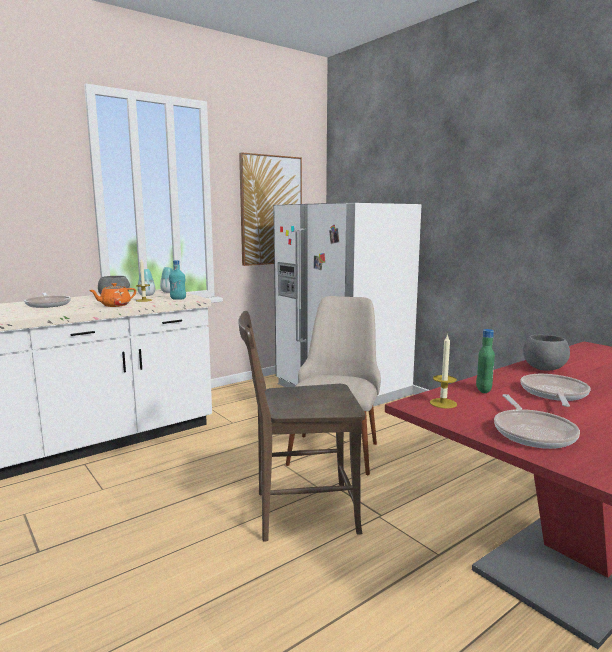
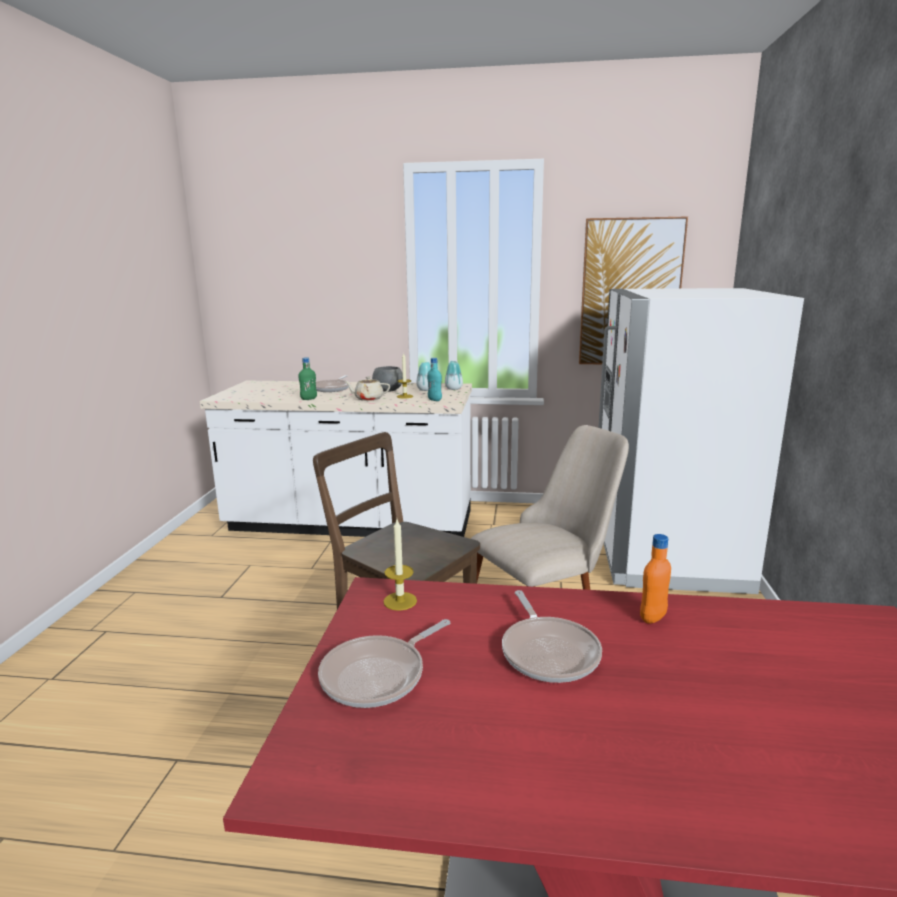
camera: 45 degrees right, 5 degrees up
orange teapot [89,283,136,307] -> beige teapot [344,376,390,401]
green bottle [476,329,495,393] -> green bottle moved to [298,357,317,400]
frying pan [521,374,591,407] -> frying pan turned 105 degrees clockwise [502,590,602,683]
grey bowl [523,335,570,371] -> orange bottle [640,534,671,624]

